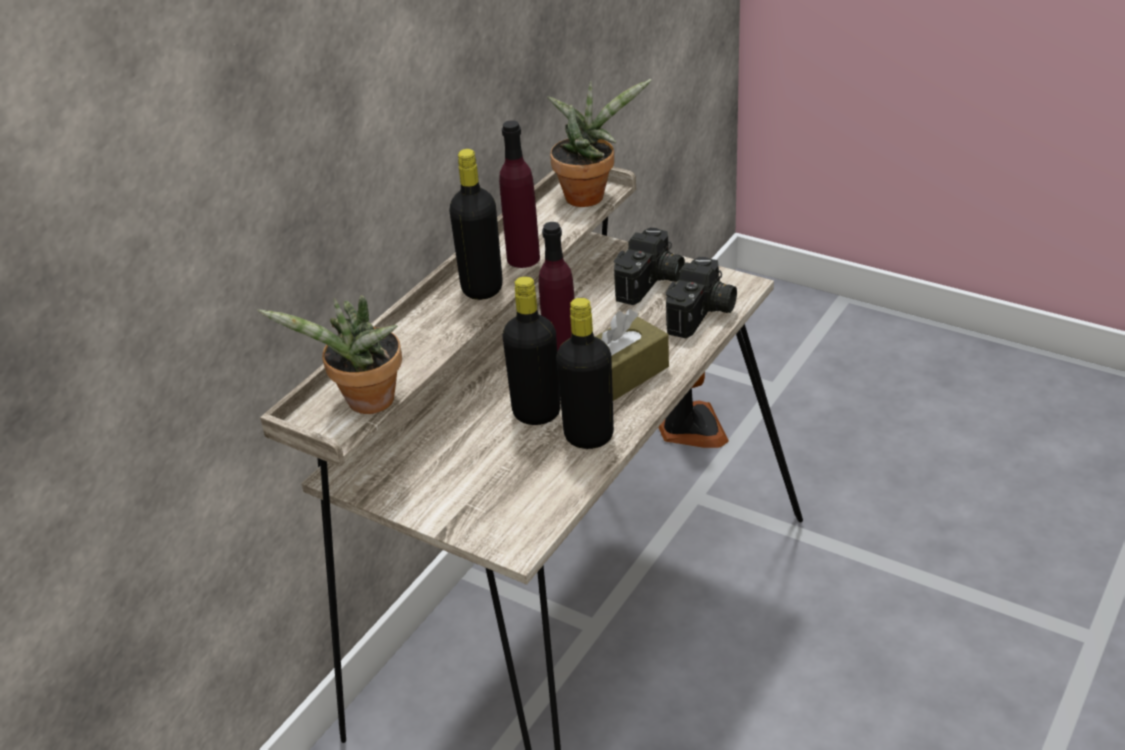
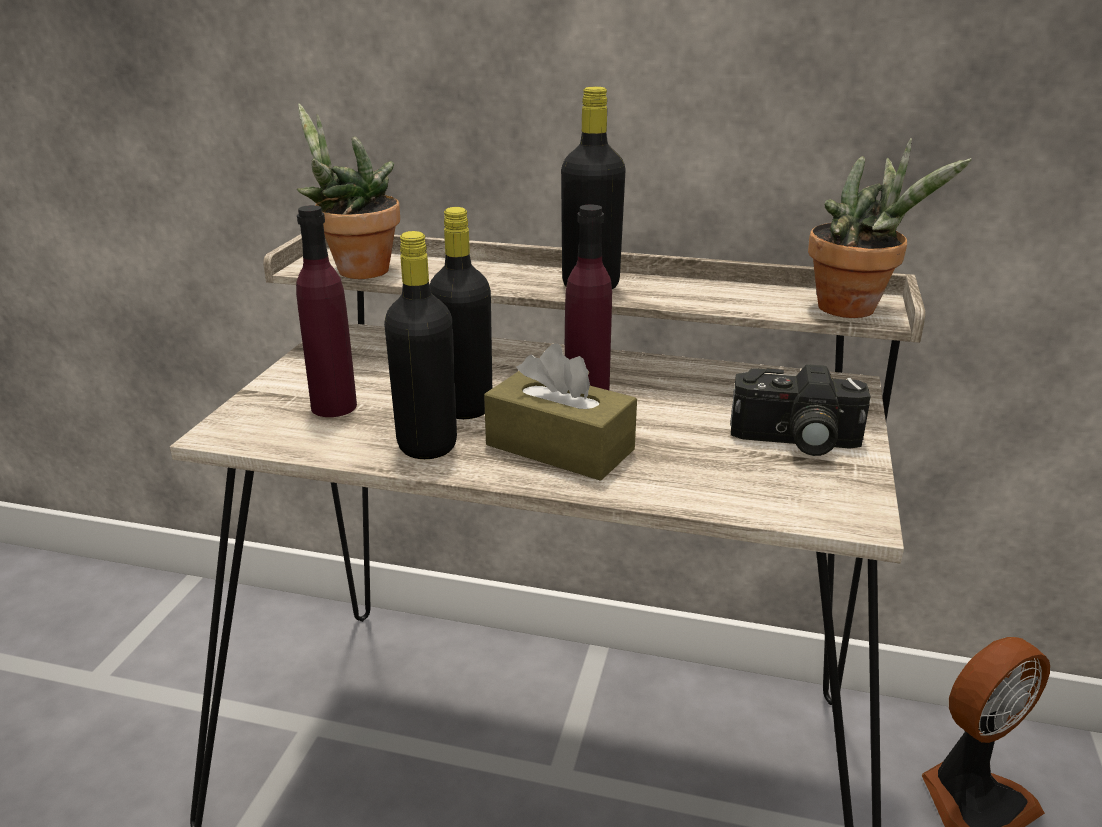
camera: 70 degrees right, 10 degrees down
purple bottle [499,120,540,268] -> purple bottle moved to [296,205,357,417]
camera [666,257,737,338] -> none

